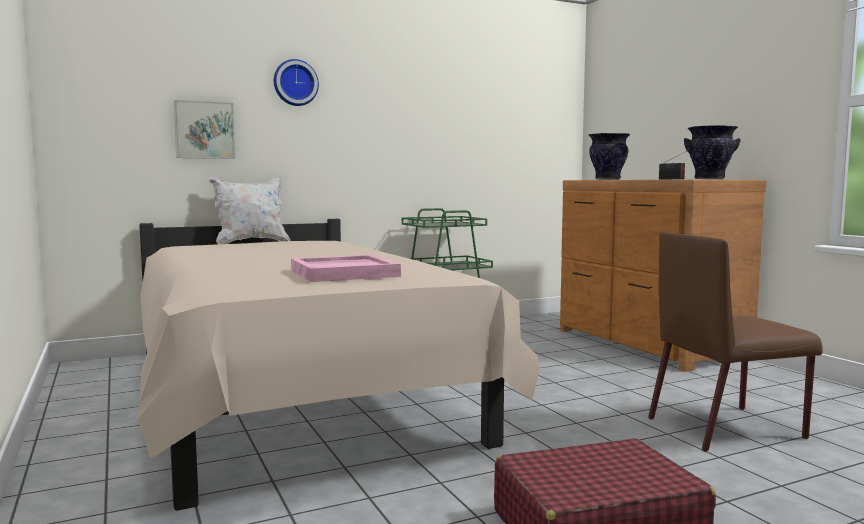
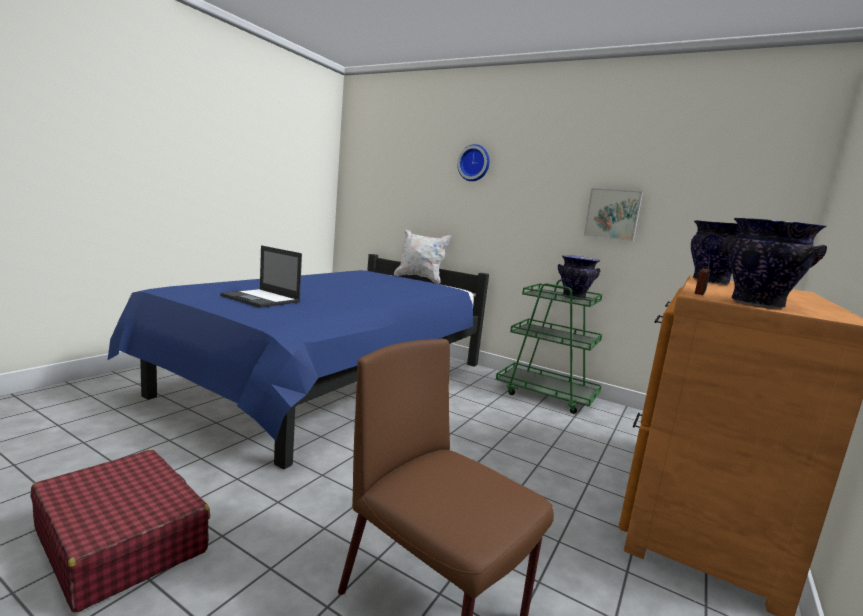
camera: 55 degrees right, 5 degrees up
beige bed [138,219,540,511] -> blue bed [107,254,489,469]
picture [174,100,235,159] -> picture moved to [584,188,643,241]
pink tray [291,255,401,282] -> laptop [220,245,302,308]
none -> vase [558,255,600,300]

